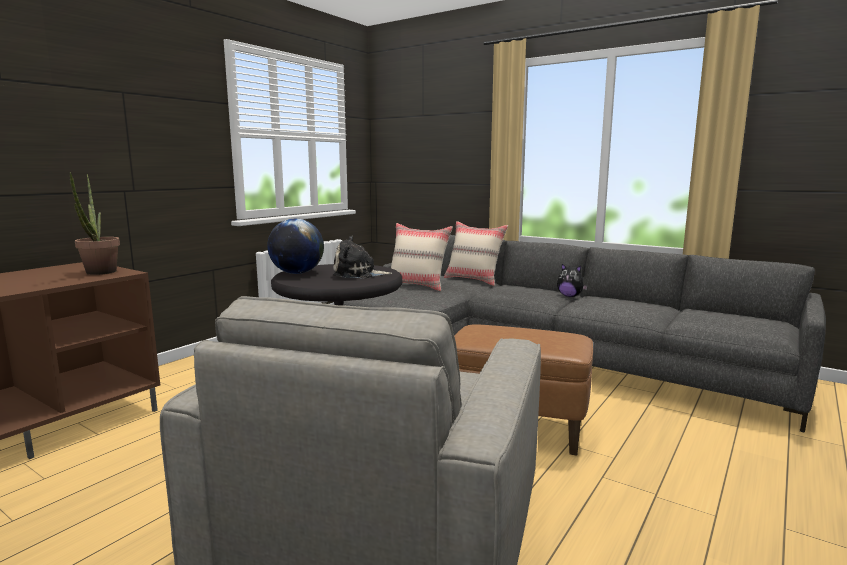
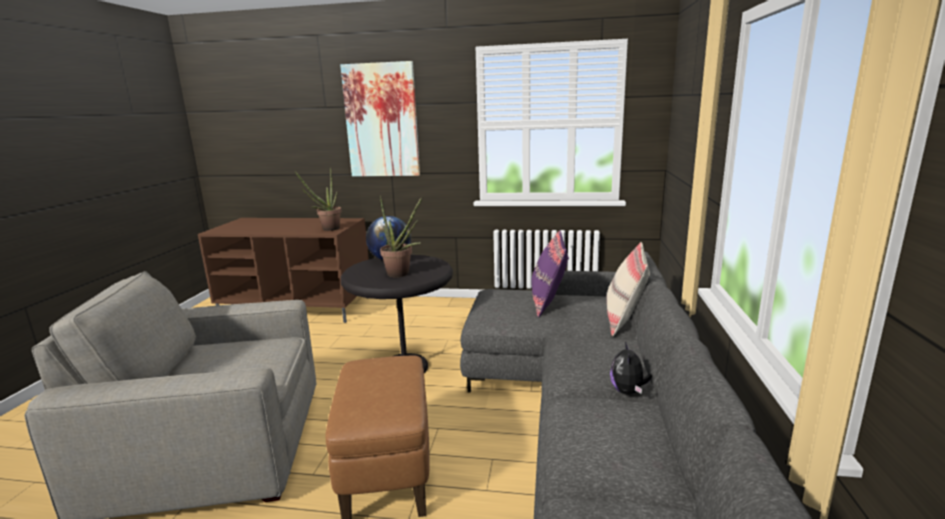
camera: 65 degrees right, 5 degrees up
plush toy [333,236,392,278] -> potted plant [380,195,422,277]
beige pillow [391,223,453,291] -> purple pillow [531,230,569,317]
none -> picture [340,61,420,177]

